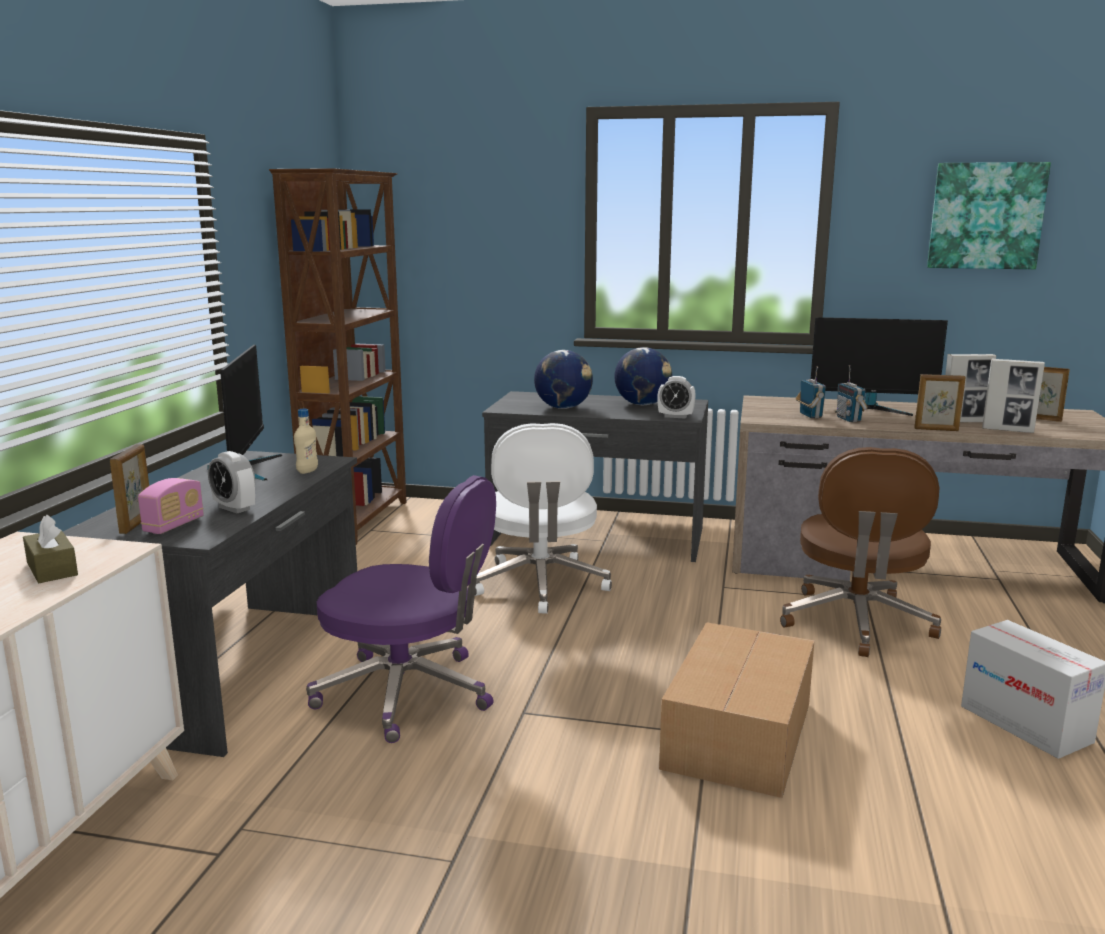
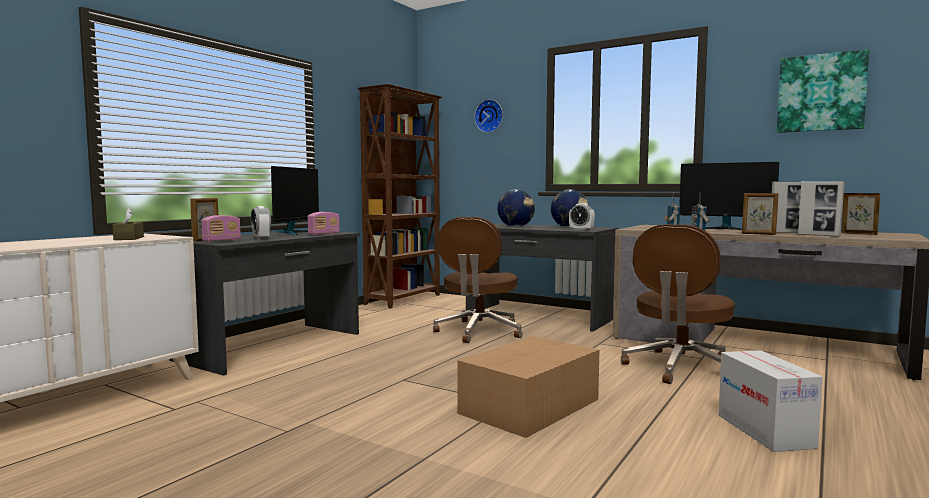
camera: 20 degrees right, 10 degrees down
beige bottle [294,409,318,474] -> radio [308,212,340,235]
purple office chair [306,475,496,743] -> none
white office chair [475,423,612,614] -> brown office chair [433,217,522,343]
none -> wall clock [474,99,503,133]

